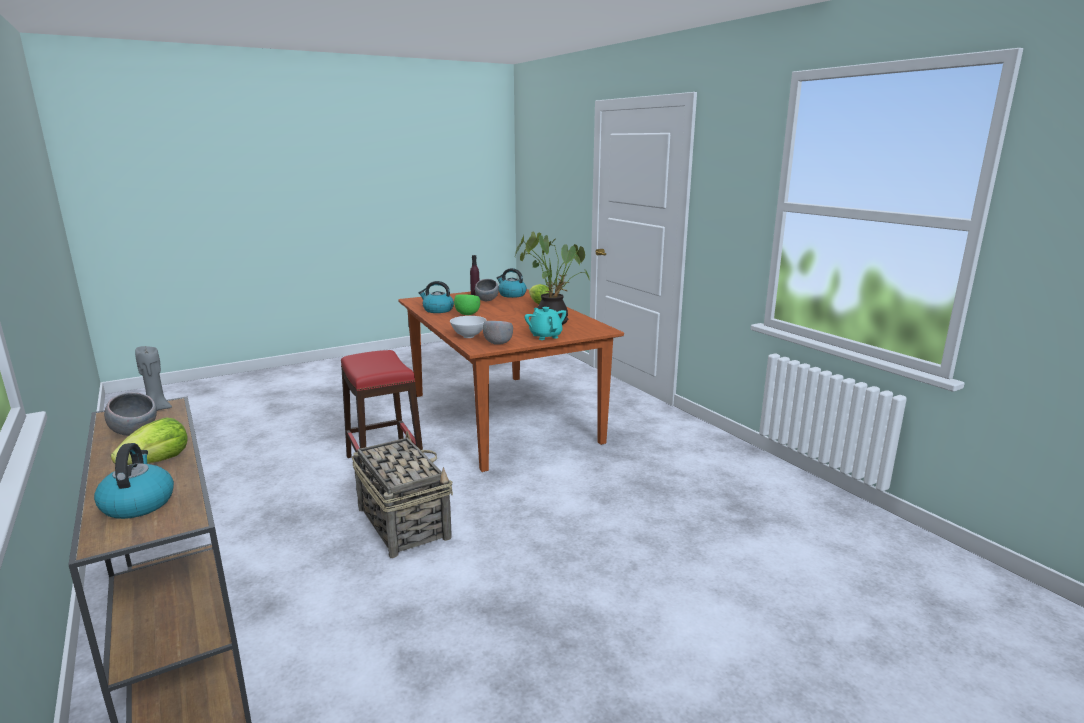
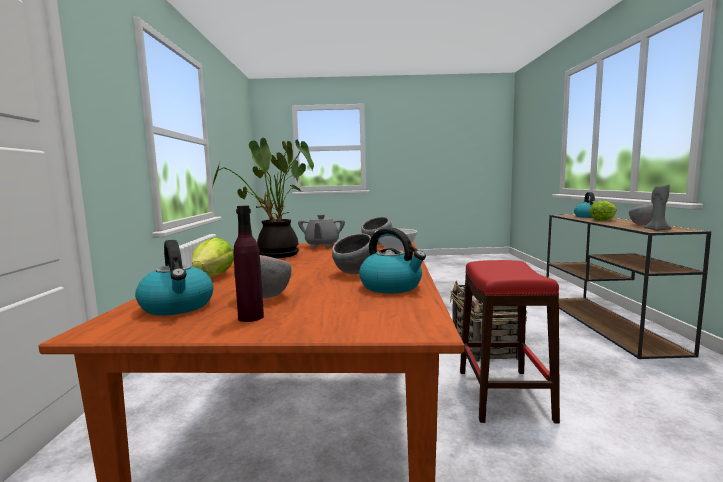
camera: 150 degrees left, 10 degrees down
green bowl [454,294,480,315] -> grey bowl [332,234,371,274]
turquoise teapot [524,307,566,340] -> grey teapot [298,214,345,248]

